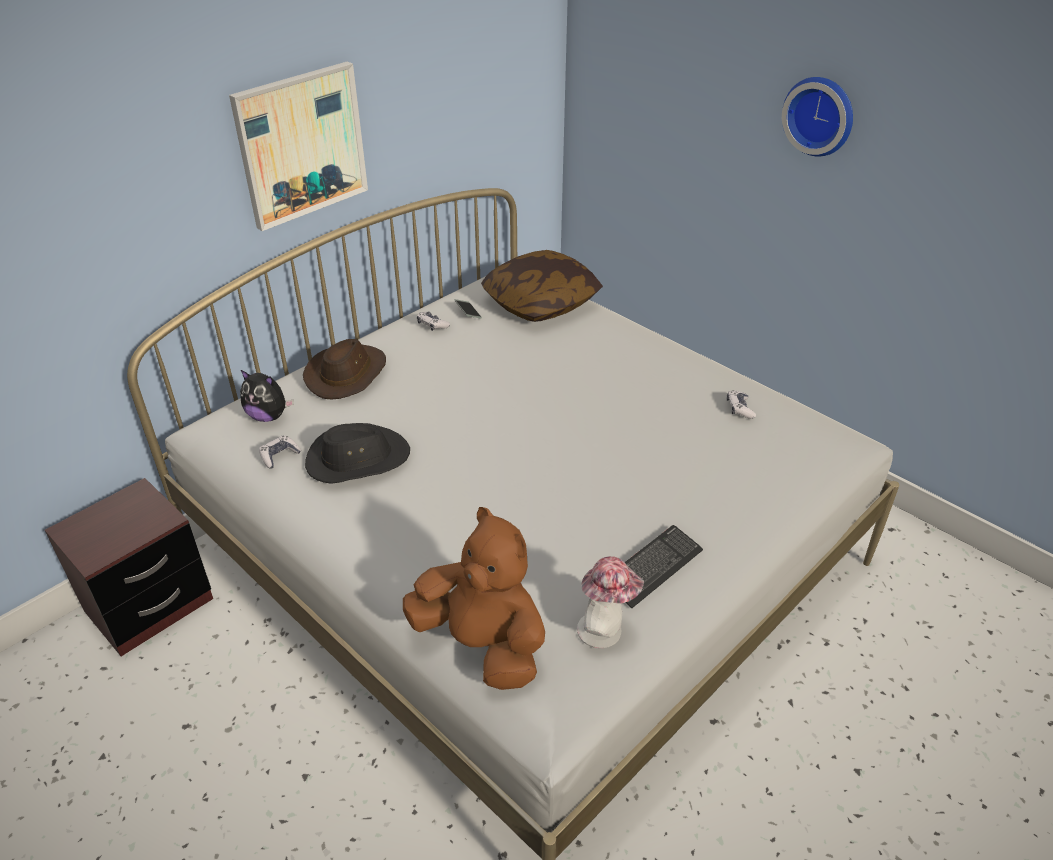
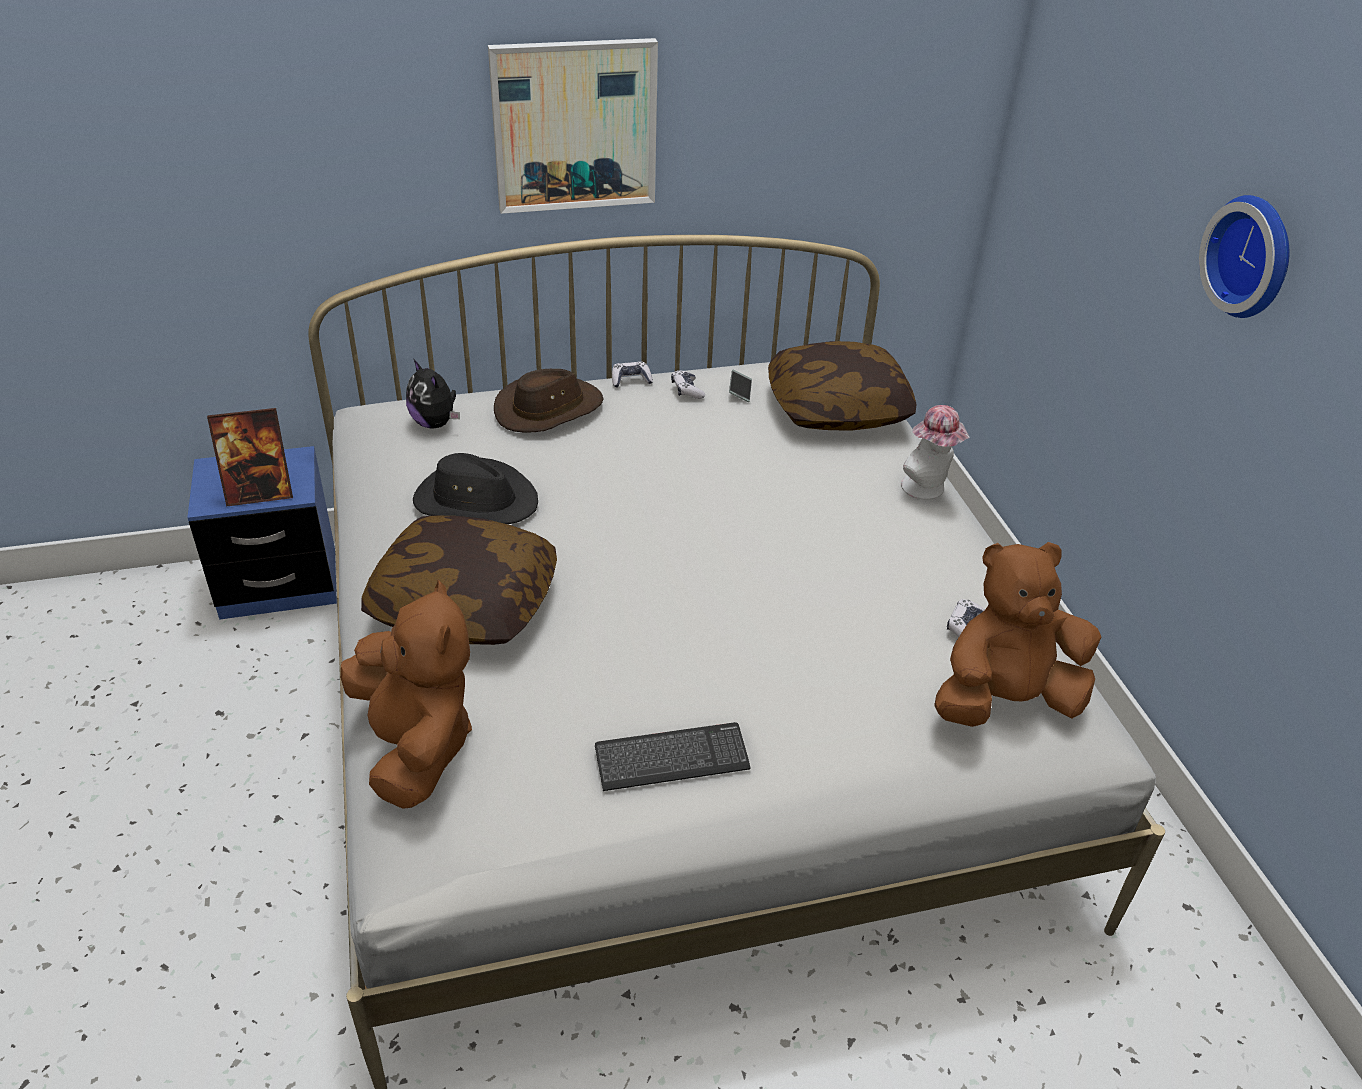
camera: 30 degrees right, 0 degrees up
brown nightstand [45,478,213,656] -> blue nightstand [187,446,337,620]
game controller [259,435,302,469] -> game controller moved to [612,361,653,388]
hat [577,556,644,648] -> hat moved to [901,405,970,500]
none -> picture frame [207,408,293,507]
none -> pillow [361,515,557,645]
none -> brown plush toy [934,542,1101,727]

